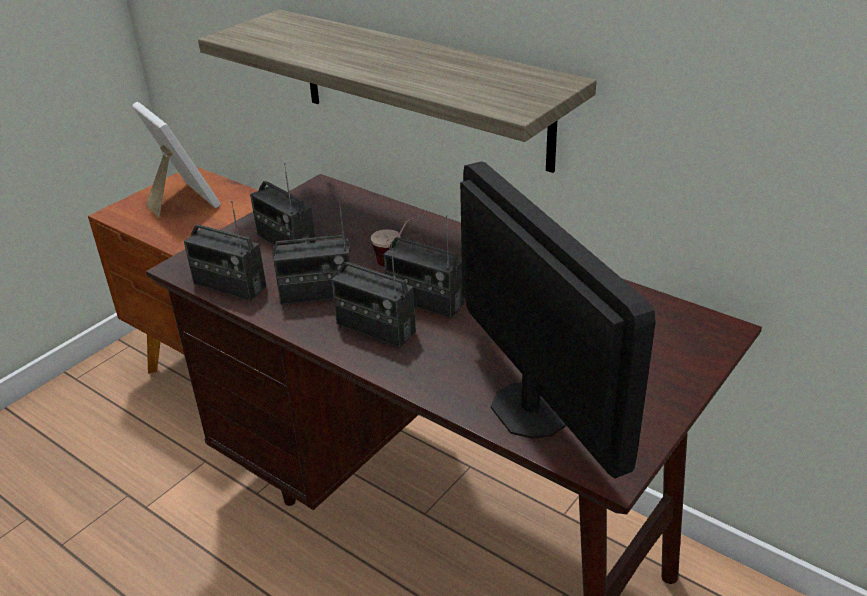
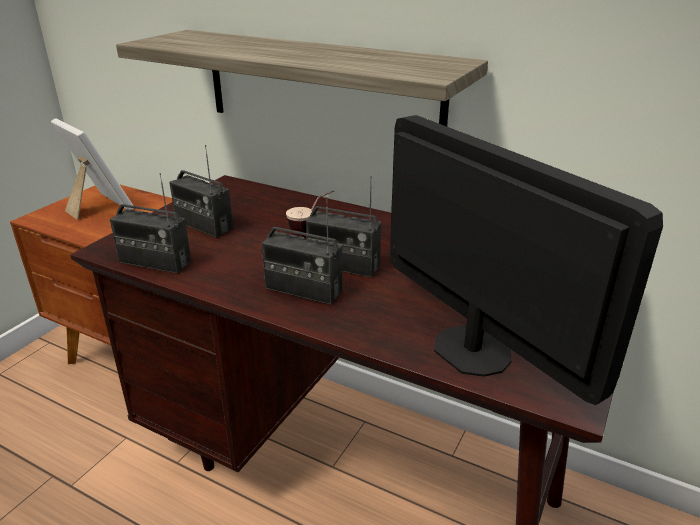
camera: 10 degrees left, 5 degrees down
radio [272,198,351,305] -> none

